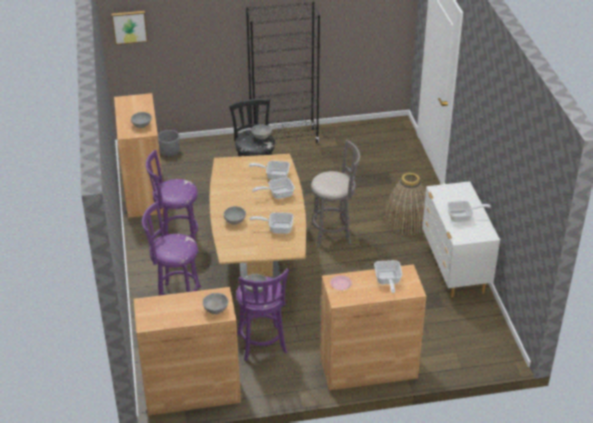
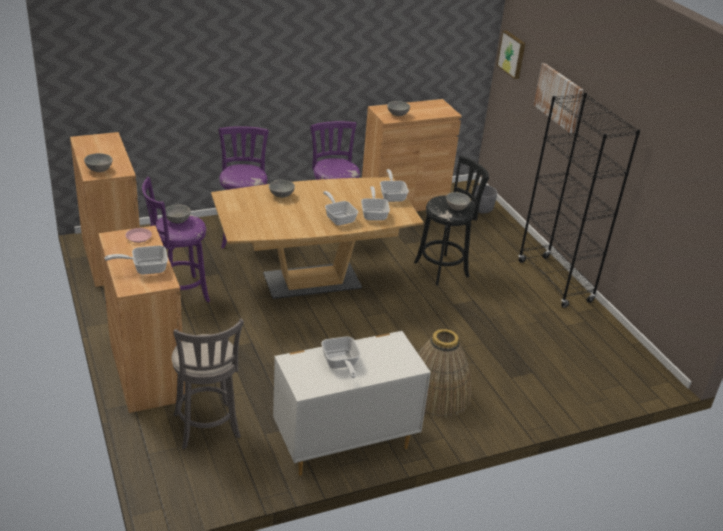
camera: 75 degrees right, 5 degrees down
frying pan [250,212,293,234] -> frying pan moved to [380,169,409,202]
grey stool [311,139,360,248] -> grey stool moved to [172,319,244,450]
none -> picture [534,63,583,133]

